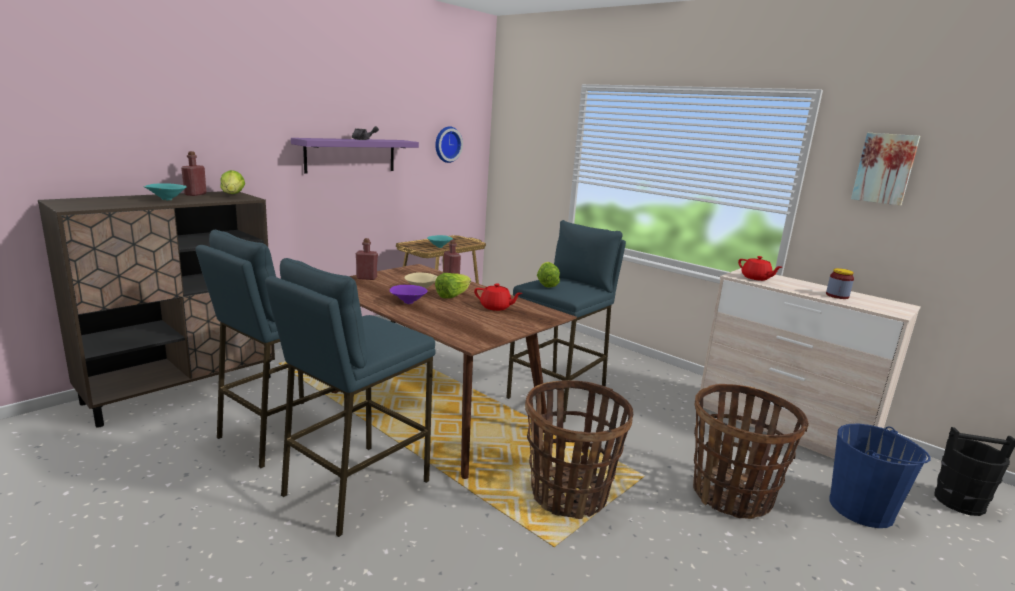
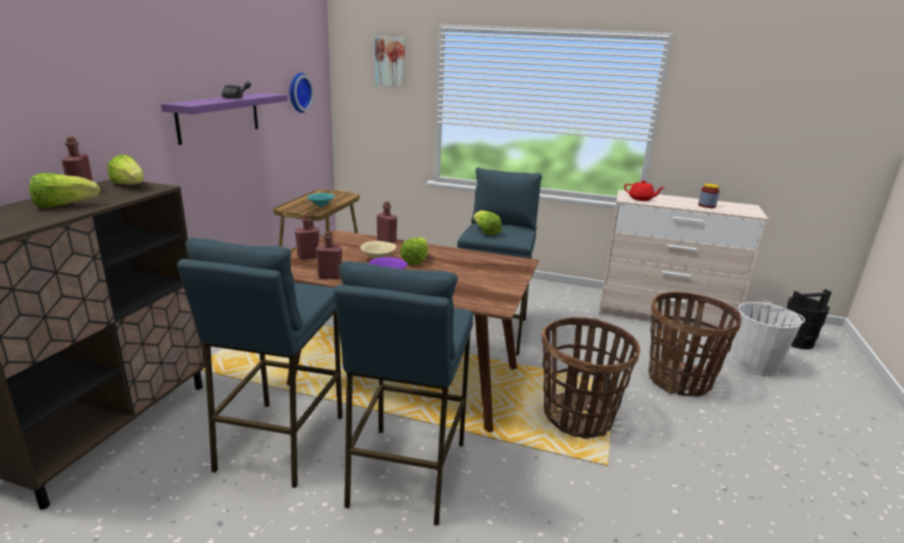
camera: 25 degrees left, 5 degrees up
turquoise bowl [144,183,187,200] -> lettuce [29,173,100,208]
red teapot [474,283,522,311] -> none
blue bucket [829,424,930,528] -> white bucket [732,300,805,376]
picture [851,133,920,206] -> picture moved to [375,36,405,87]
none -> red bottle [316,231,342,280]

